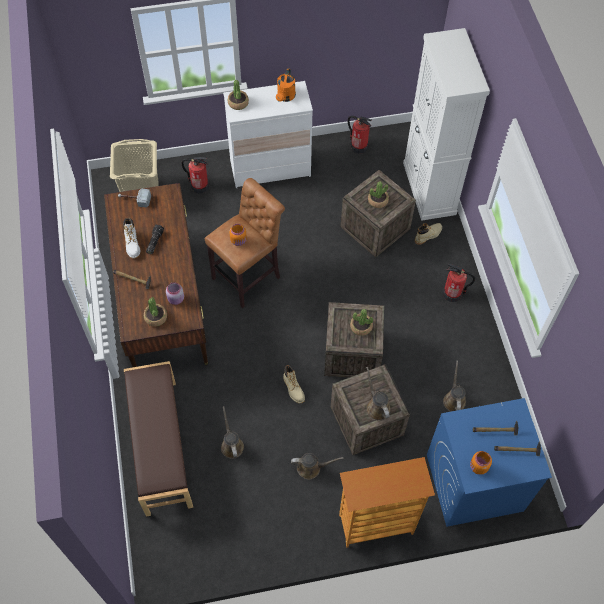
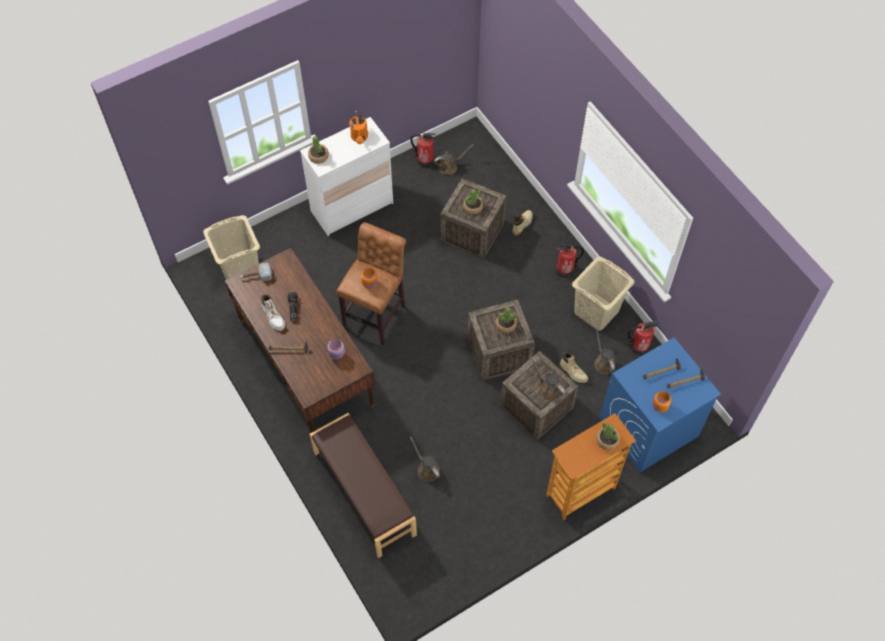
camera: 20 degrees left, 0 degrees up
potted plant [144,297,167,327] -> potted plant moved to [596,422,620,450]
fire extinguisher [181,157,209,193] -> fire extinguisher moved to [627,320,659,355]
beige boot [283,365,305,403] -> beige boot moved to [560,352,588,383]
brown watering can [291,453,344,479] -> brown watering can moved to [434,145,474,175]
white cabinet [403,28,490,221] -> none
none -> beige laundry basket [572,256,635,331]

